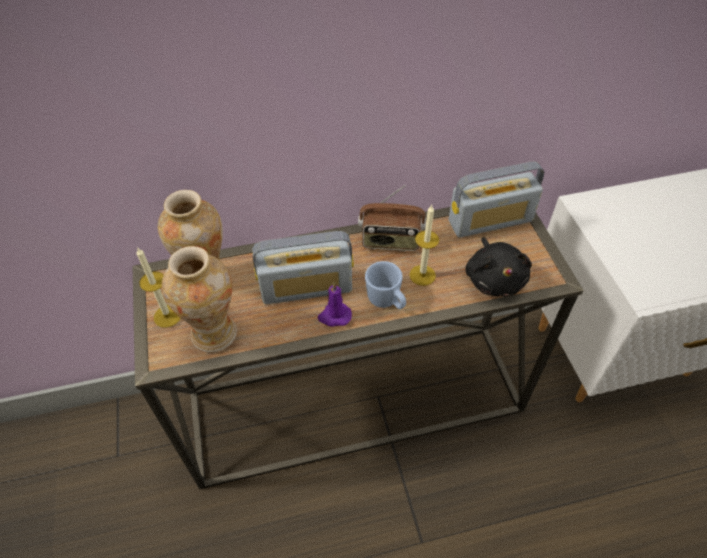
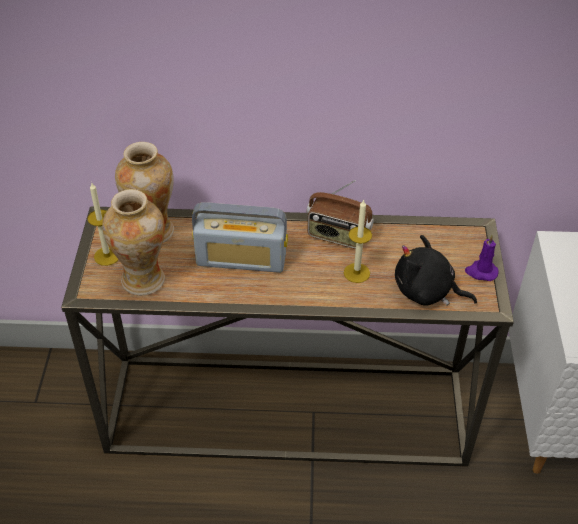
camera: 15 degrees right, 5 degrees down
purple candle [318,282,352,327] -> purple candle moved to [465,235,499,281]
blue mug [365,261,406,309] -> none
radio [449,161,544,238] -> none
black plush toy [465,237,532,297] -> black plush toy turned 105 degrees clockwise [395,235,477,306]

